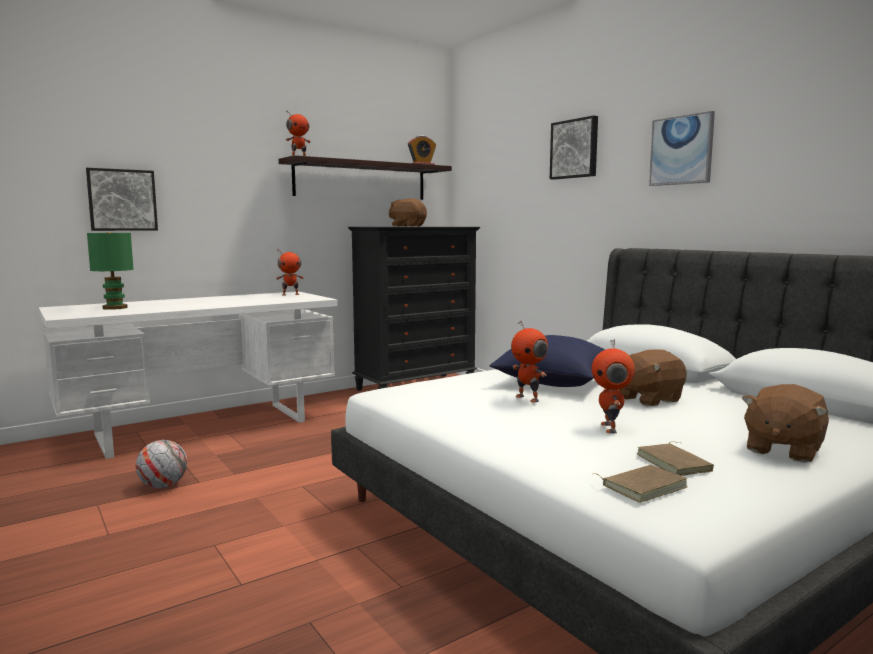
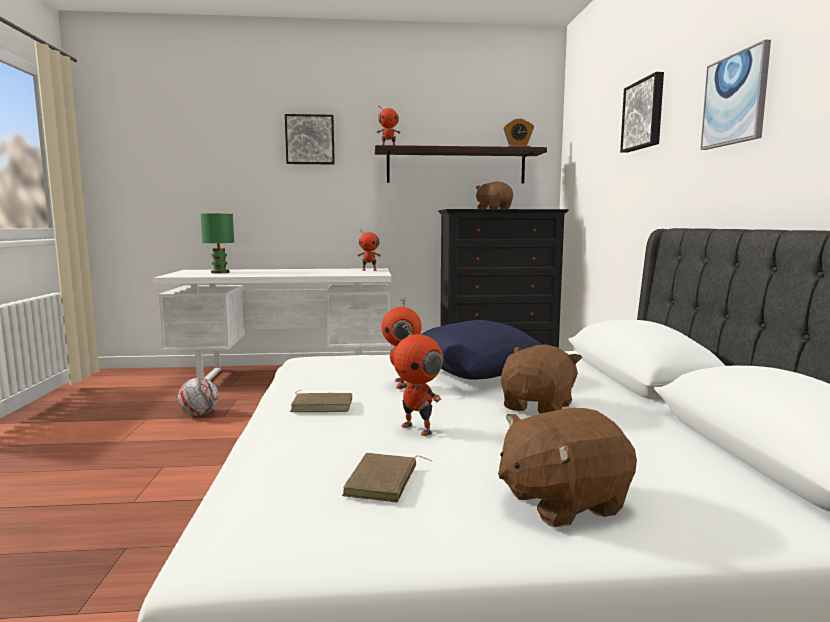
camera: 30 degrees right, 0 degrees up
picture [86,168,158,231] -> picture moved to [285,114,335,164]
toy robot [592,339,635,434] -> toy robot turned 75 degrees counterclockwise [393,323,443,436]
brown book [594,465,687,503] -> brown book moved to [290,390,352,412]
brown plush toy [619,349,687,407] -> brown plush toy turned 120 degrees clockwise [501,345,582,414]

